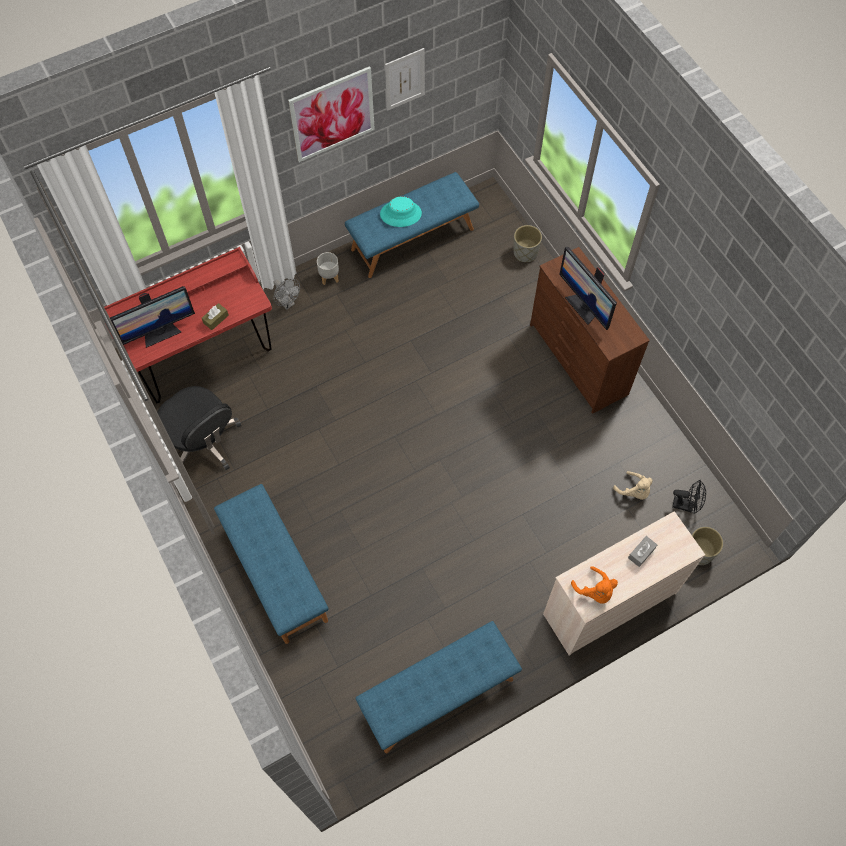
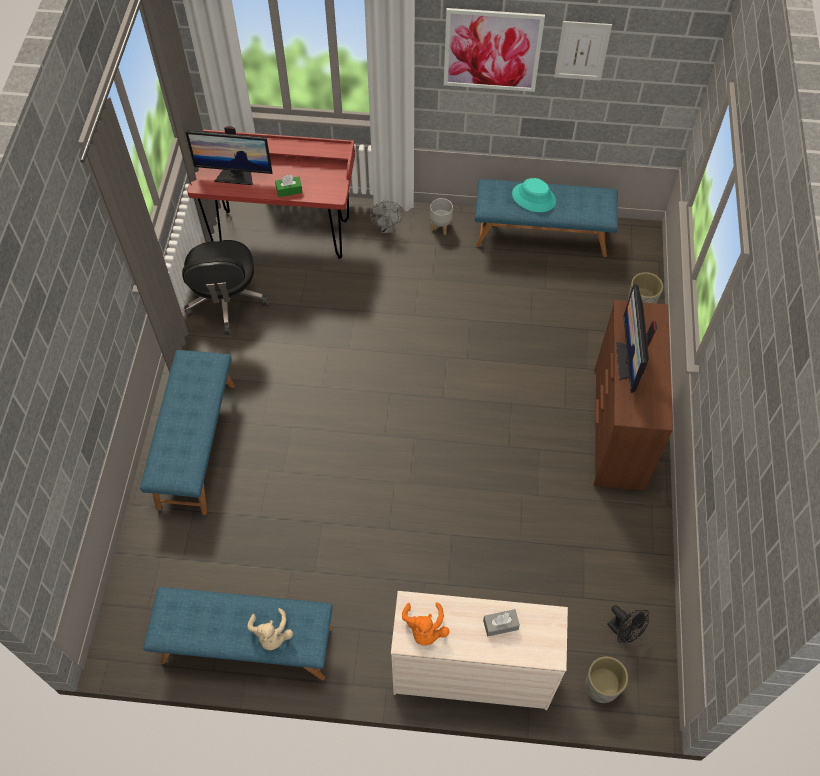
camera: 35 degrees right, 5 degrees down
brown tissue box [202,303,229,330] -> green tissue box [275,175,302,197]
beige plush toy [613,471,653,500] -> beige plush toy moved to [248,608,293,650]

